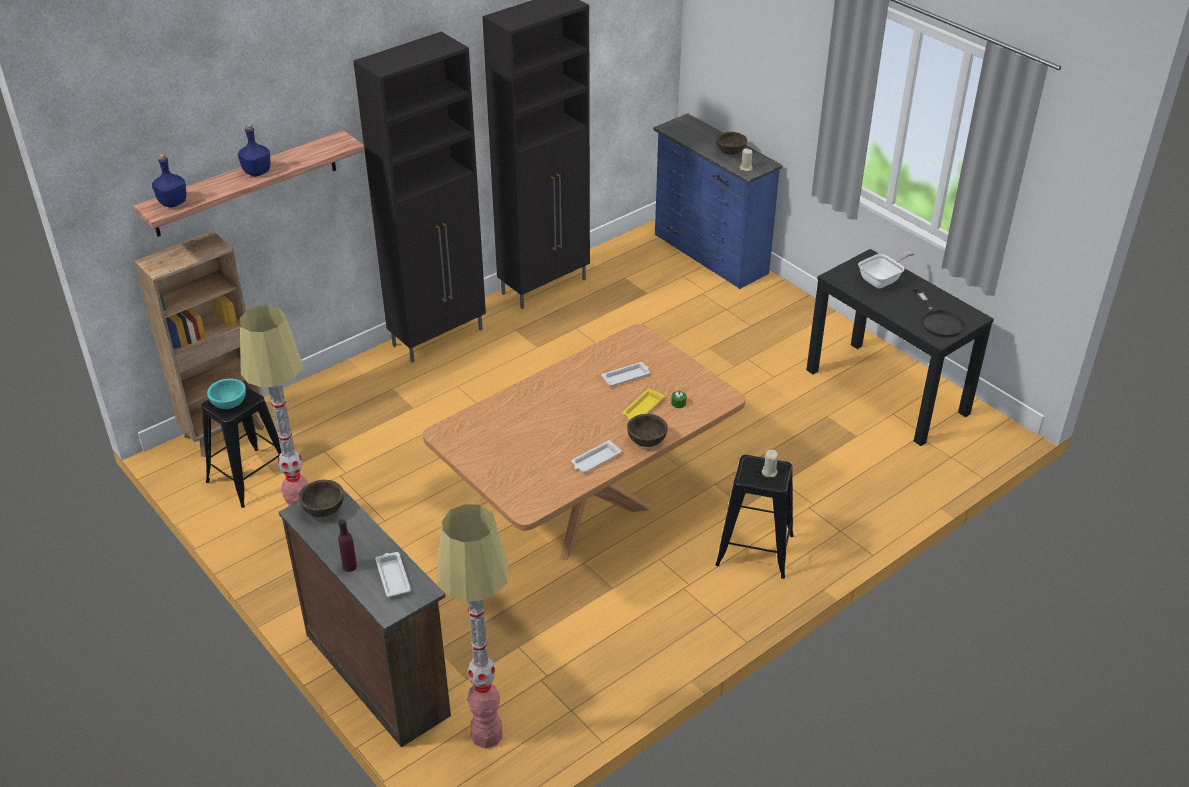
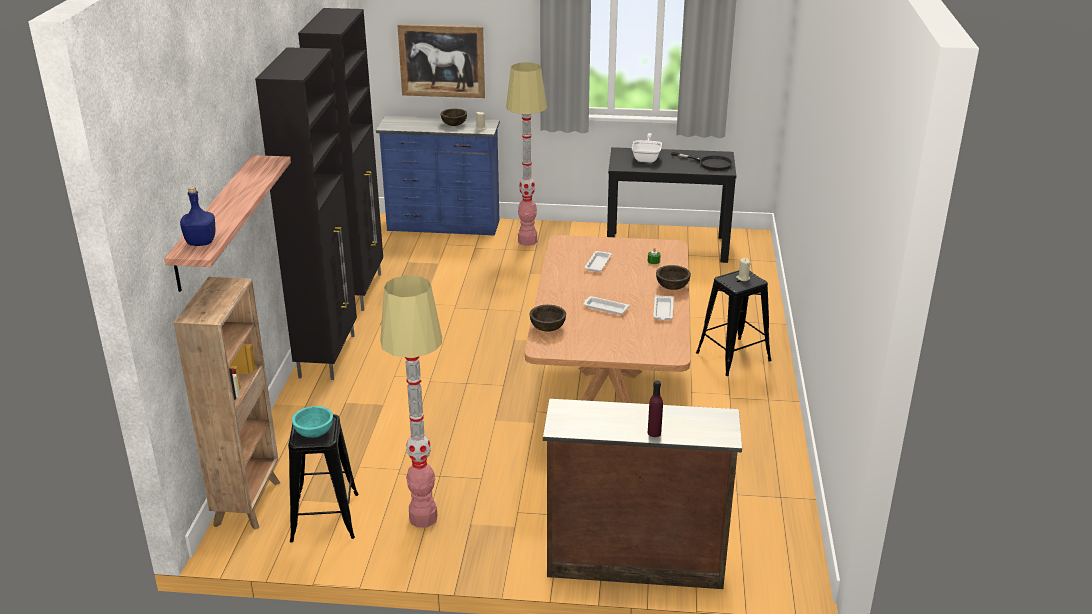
camera: 45 degrees left, 10 degrees down
blue bottle [238,124,270,177] -> none
brown bowl [299,480,344,517] -> brown bowl moved to [529,305,566,332]
white tray [375,552,411,597] -> white tray moved to [583,296,630,315]
floor lamp [437,504,509,749] -> floor lamp moved to [506,63,547,246]
yellow tray [622,388,665,420] -> none
none -> picture [397,24,485,98]

